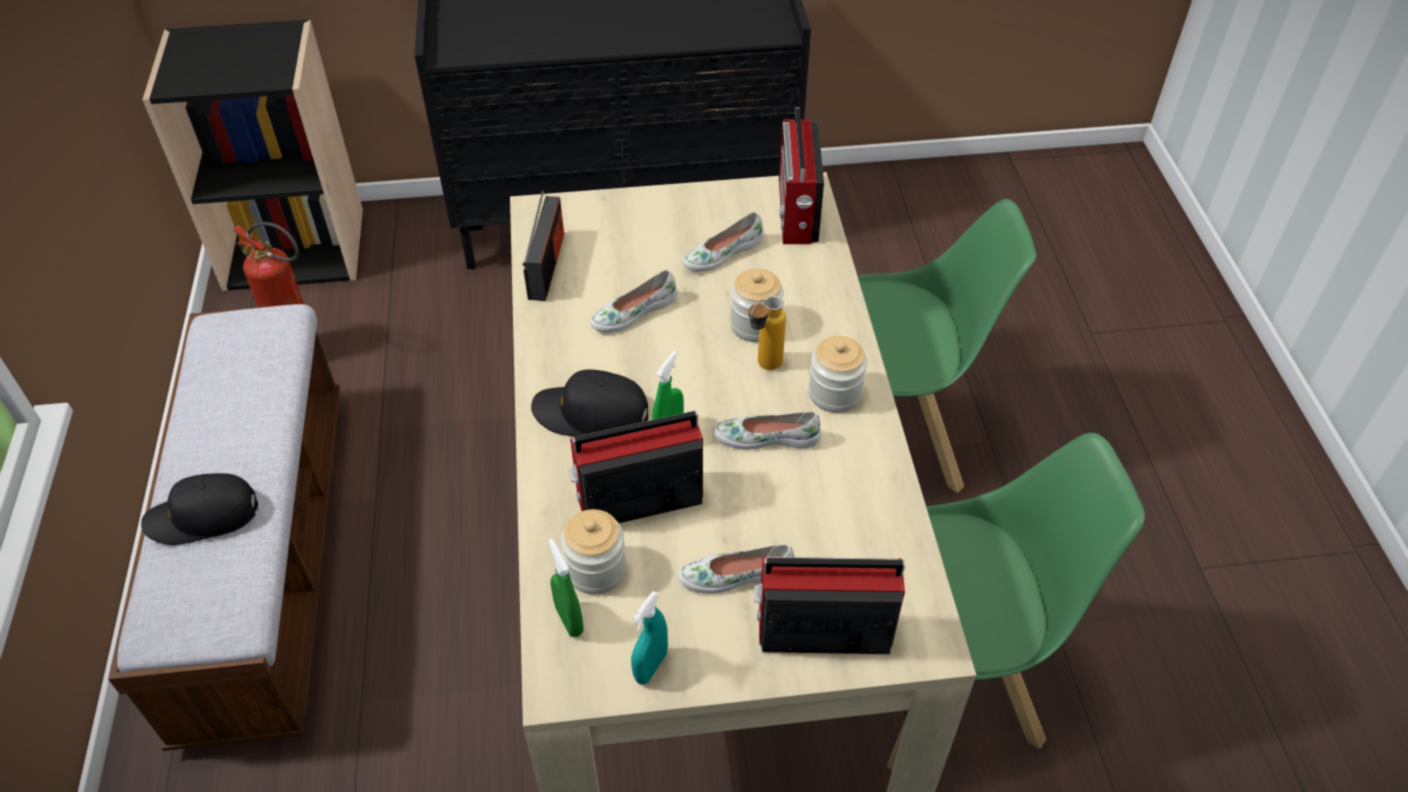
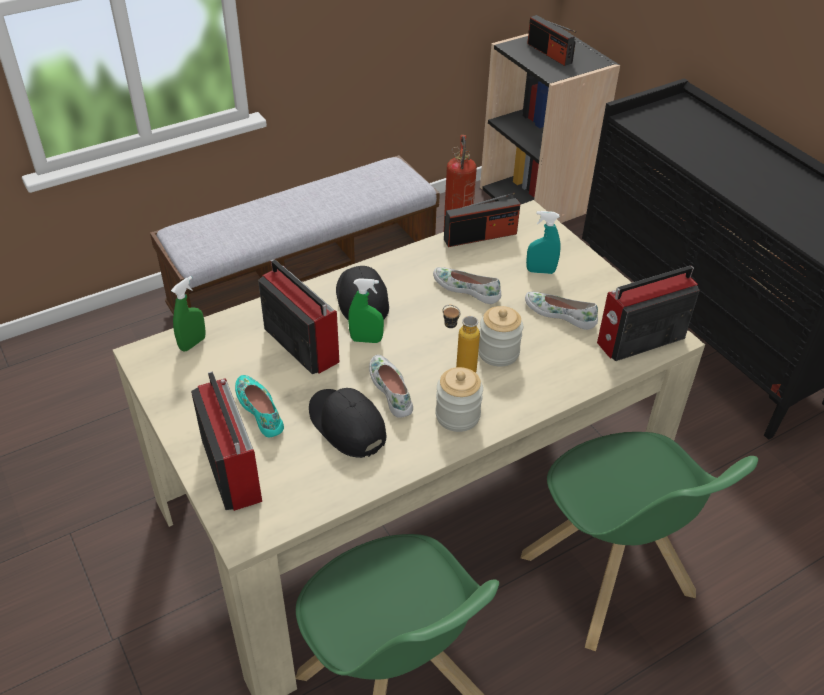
camera: 65 degrees right, 5 degrees down
black cap [141,473,259,545] -> black cap moved to [309,388,386,458]
jar [561,509,626,594] -> none
turquoise spray bottle [631,591,668,684] -> turquoise spray bottle moved to [526,211,561,274]
white shoe [678,544,794,594] -> turquoise shoe [235,375,284,437]
none -> radio [527,15,576,66]

